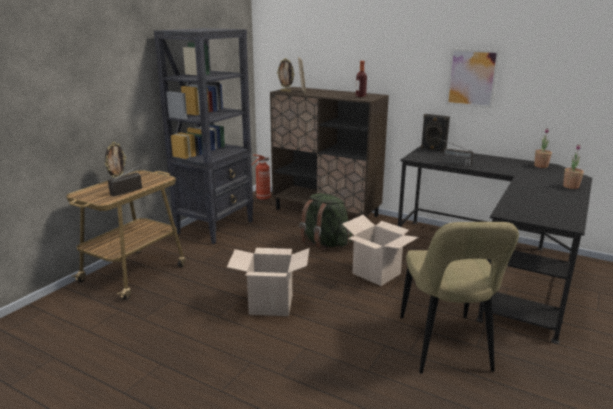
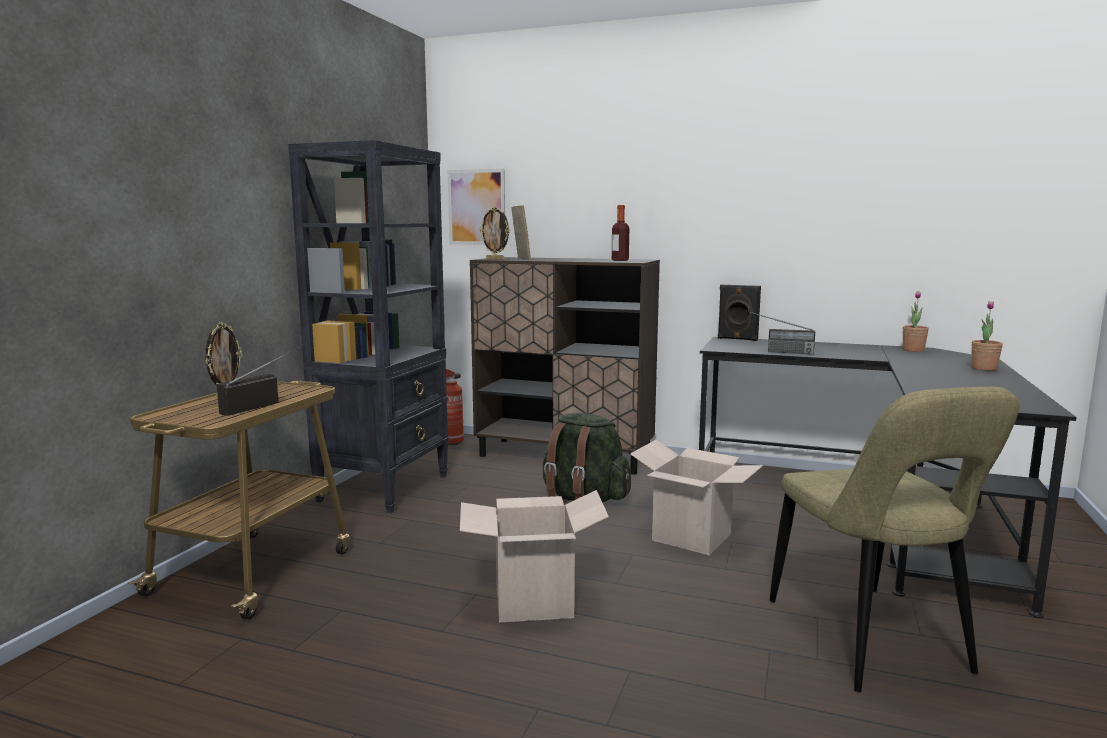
camera: 10 degrees left, 10 degrees down
picture [446,48,500,109] -> picture moved to [448,169,505,245]

